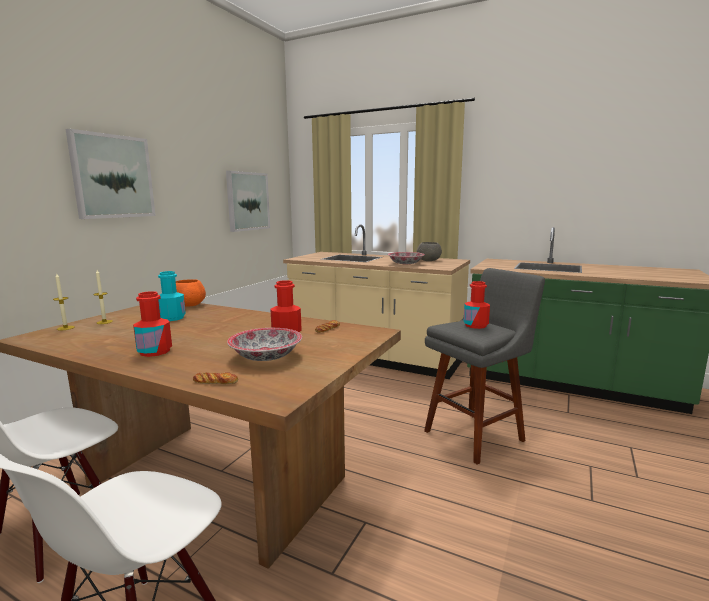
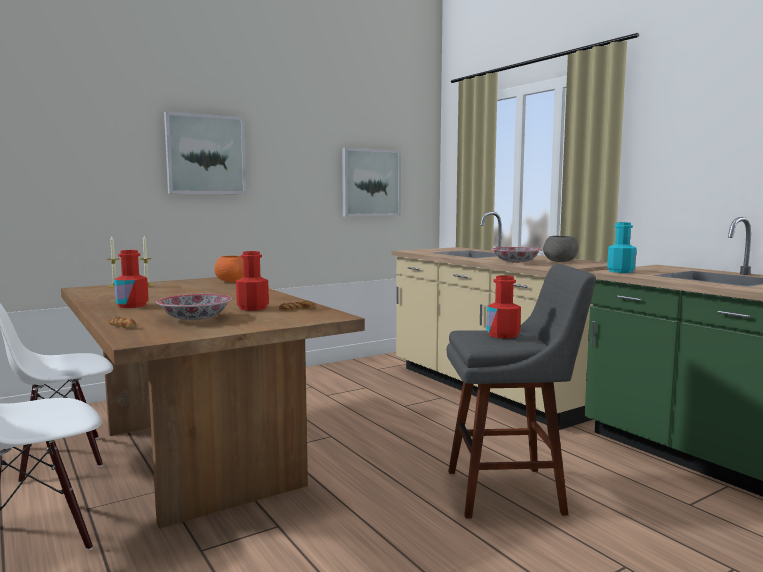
camera: 30 degrees right, 5 degrees down
turquoise bottle [158,271,186,321] -> turquoise bottle moved to [607,222,637,273]

